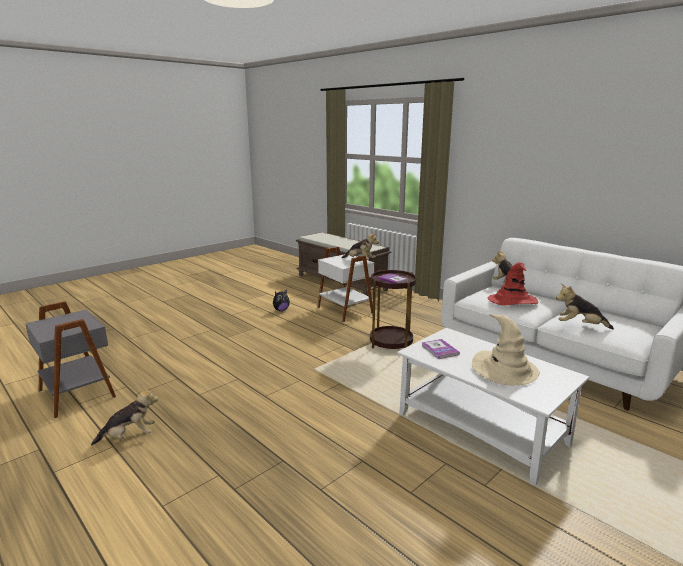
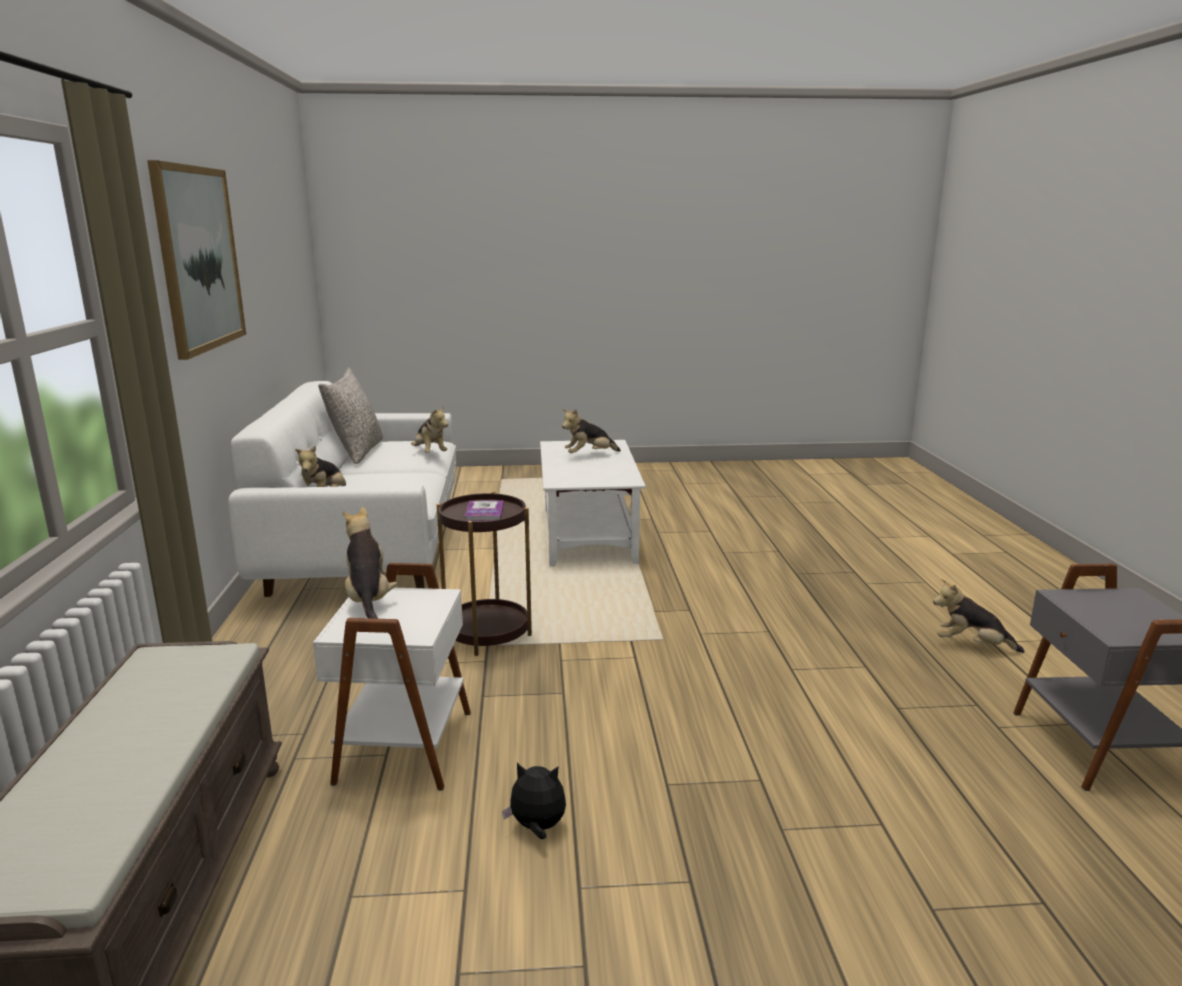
camera: 140 degrees left, 0 degrees up
book [422,339,460,359] -> none
beige hat [472,314,540,385] -> plush toy [562,409,621,453]
red hat [487,262,538,306] -> none
none -> picture [147,160,246,360]
none -> grey pillow [318,367,383,464]

